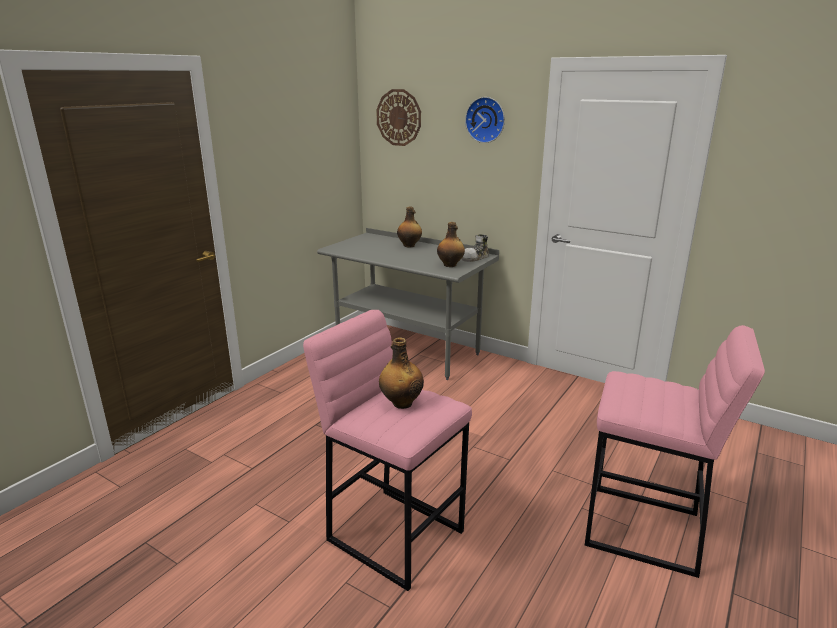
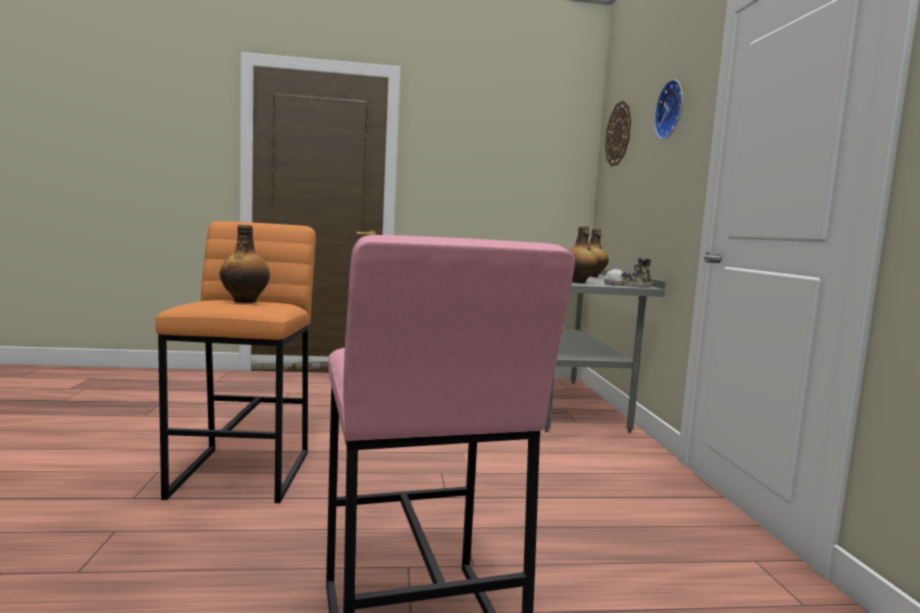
camera: 50 degrees right, 15 degrees down
pink stool [303,310,472,591] -> orange stool [155,221,316,503]

